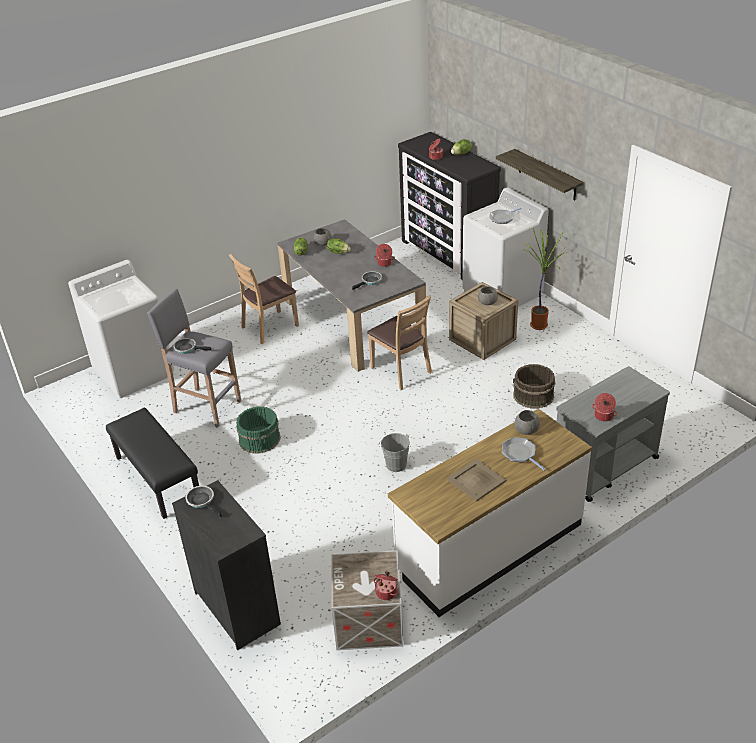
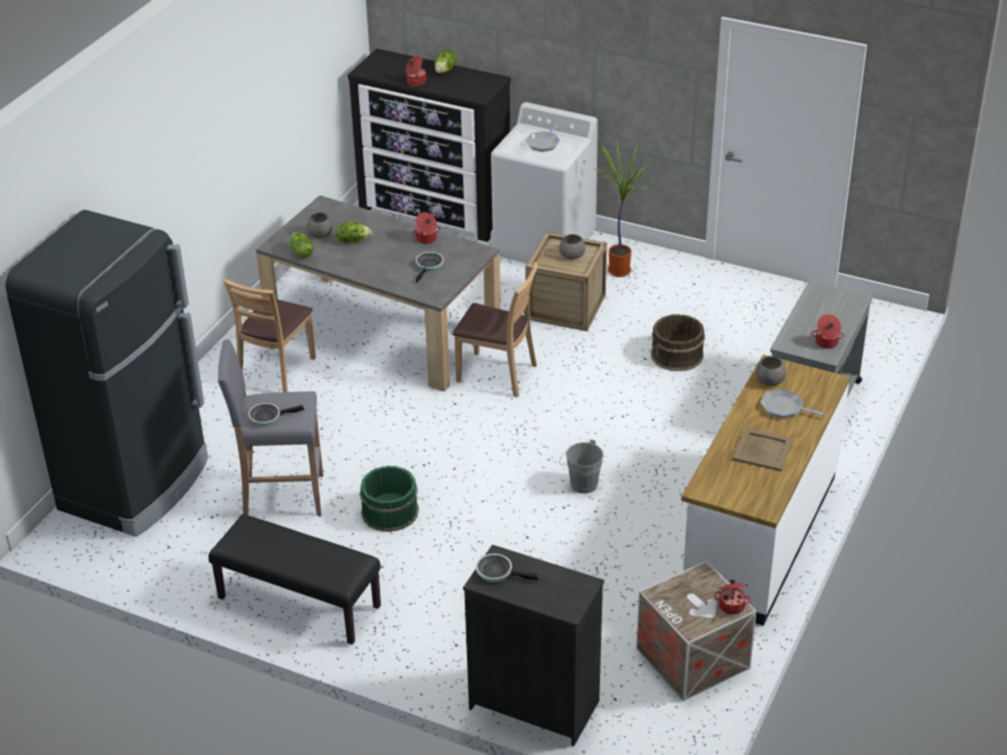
camera: 30 degrees left, 0 degrees up
white washing machine [68,260,175,398] -> black fridge [5,210,208,537]
shelf [496,149,584,200] -> none

